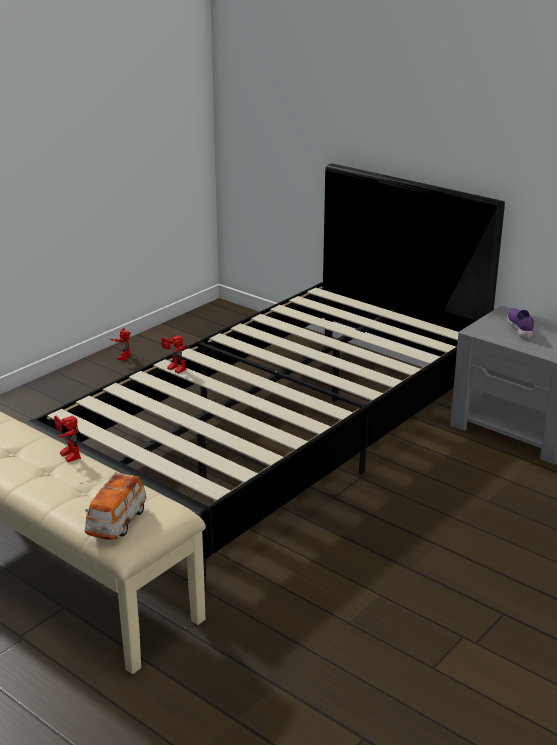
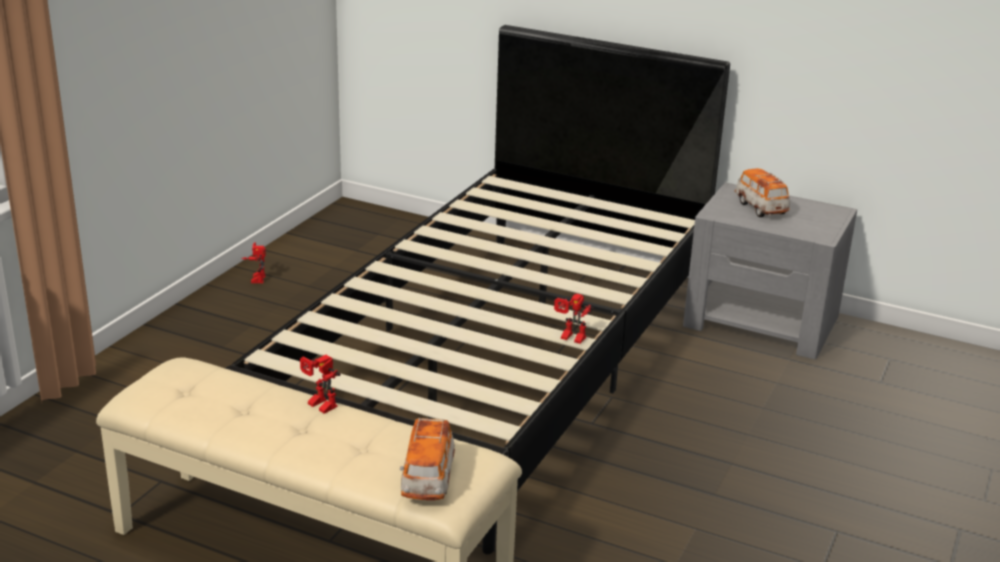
camera: 15 degrees left, 0 degrees up
toy robot [161,335,188,373] -> toy robot moved to [554,294,594,344]
purple shoe [507,308,534,338] -> toy car [735,168,790,217]

